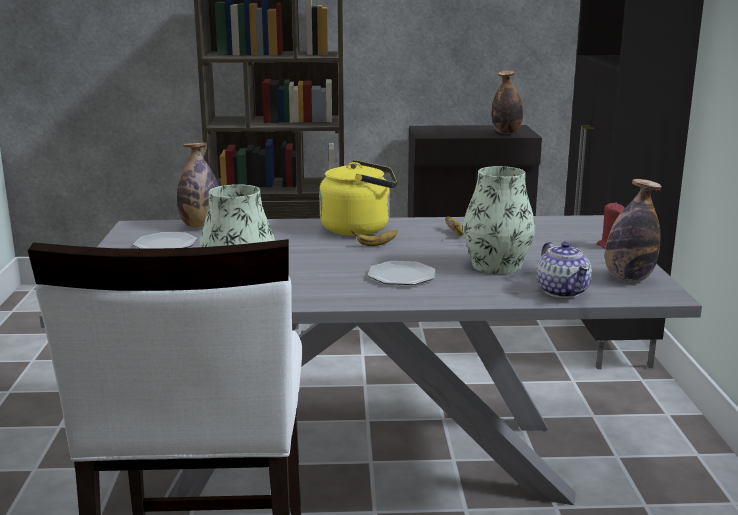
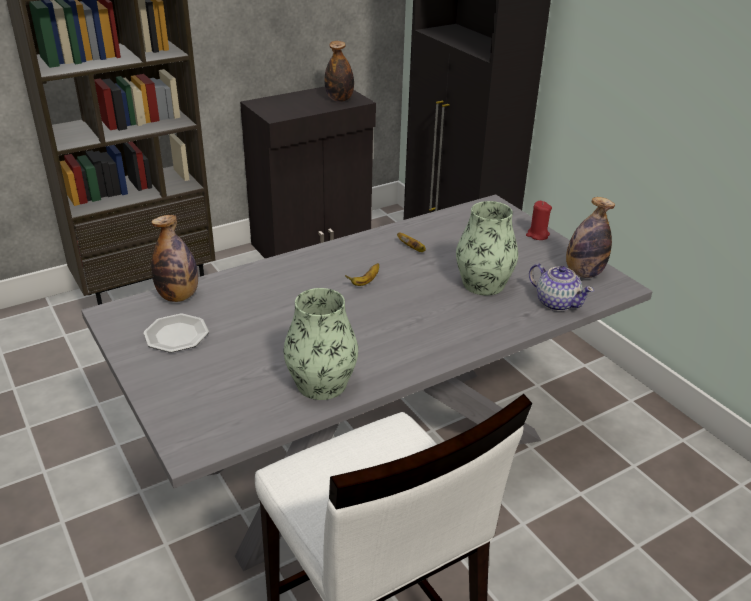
camera: 30 degrees left, 15 degrees up
yellow kettle [319,160,397,236] -> none
plate [368,261,435,285] -> none

